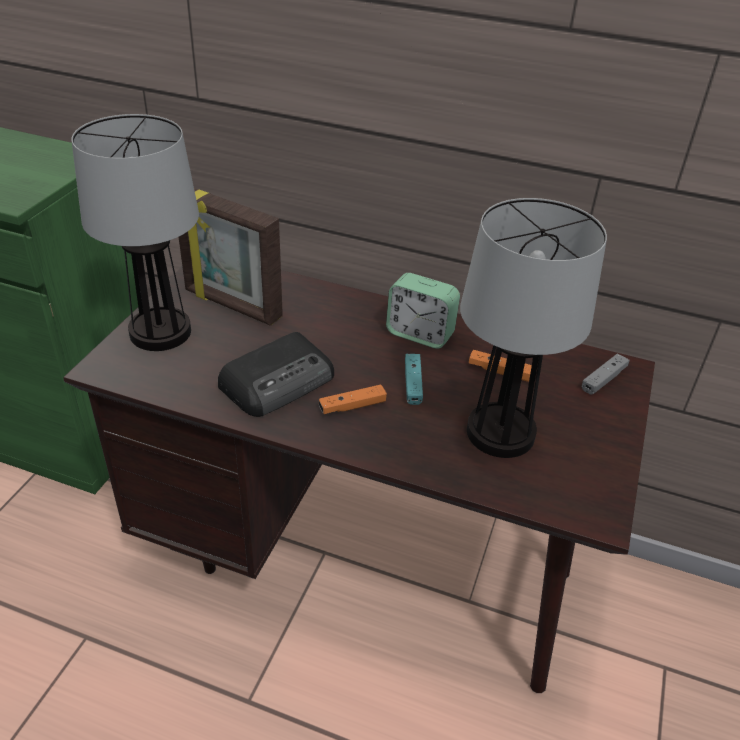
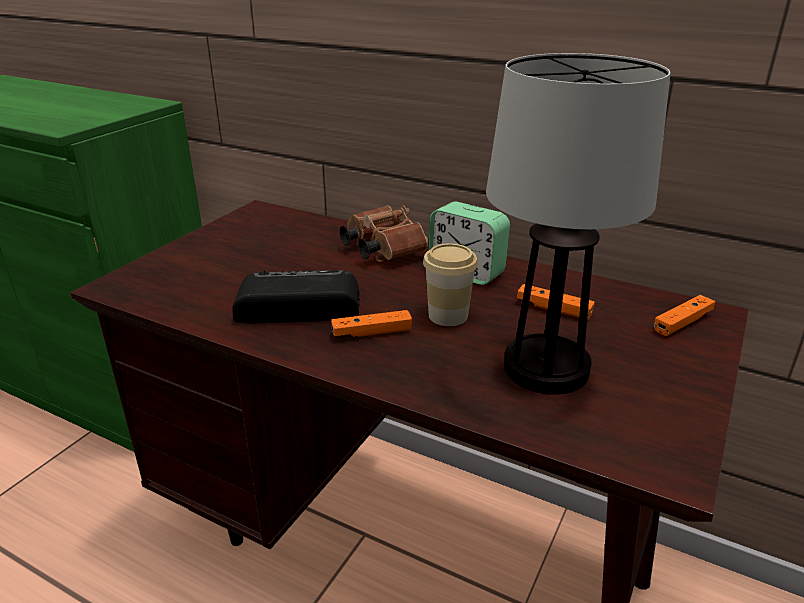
camera: 10 degrees right, 10 degrees down
table lamp [72,114,199,351] -> none
picture frame [179,188,283,326] -> none
radio [218,332,334,417] -> radio turned 150 degrees counterclockwise [232,270,360,323]
turquoise game controller [405,354,423,405] -> cup [423,244,478,326]
grey game controller [582,354,630,395] -> orange game controller [654,295,715,336]
none -> brown binoculars [340,205,429,262]

